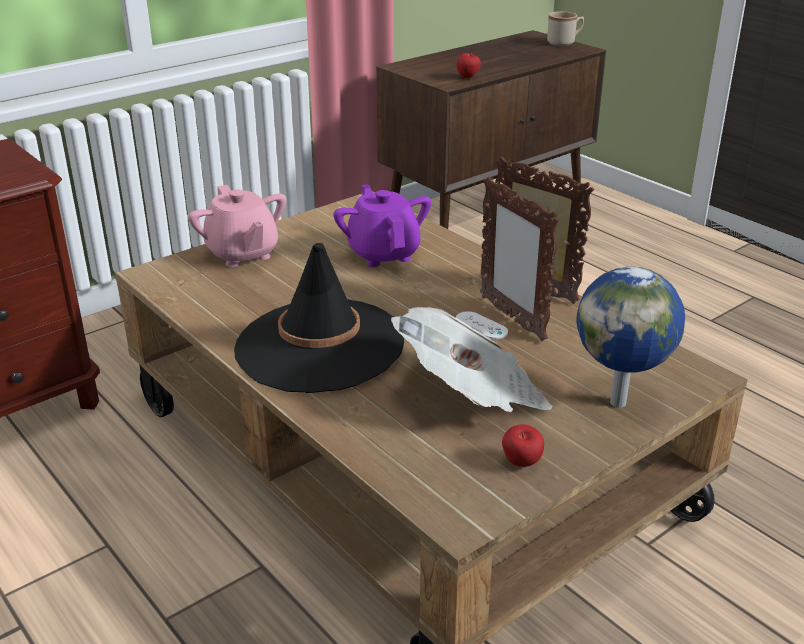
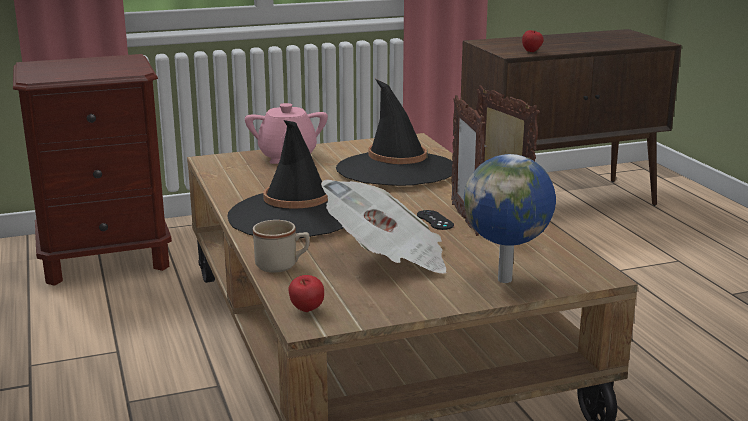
camera: 20 degrees right, 10 degrees down
purple teapot [333,184,431,267] -> black hat [336,79,453,186]
white game controller [456,311,508,339] -> black game controller [417,210,454,230]
apple [502,424,544,467] -> apple moved to [288,275,324,312]
beige mug [547,11,584,46] -> beige mug moved to [253,220,310,273]

